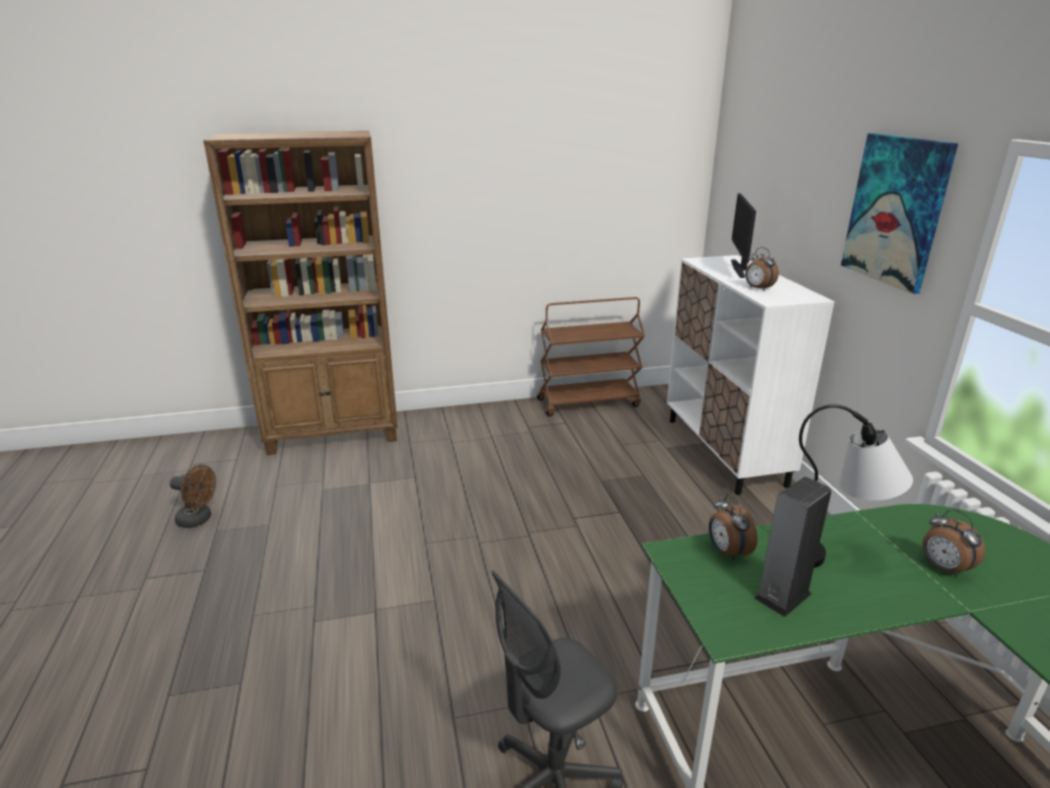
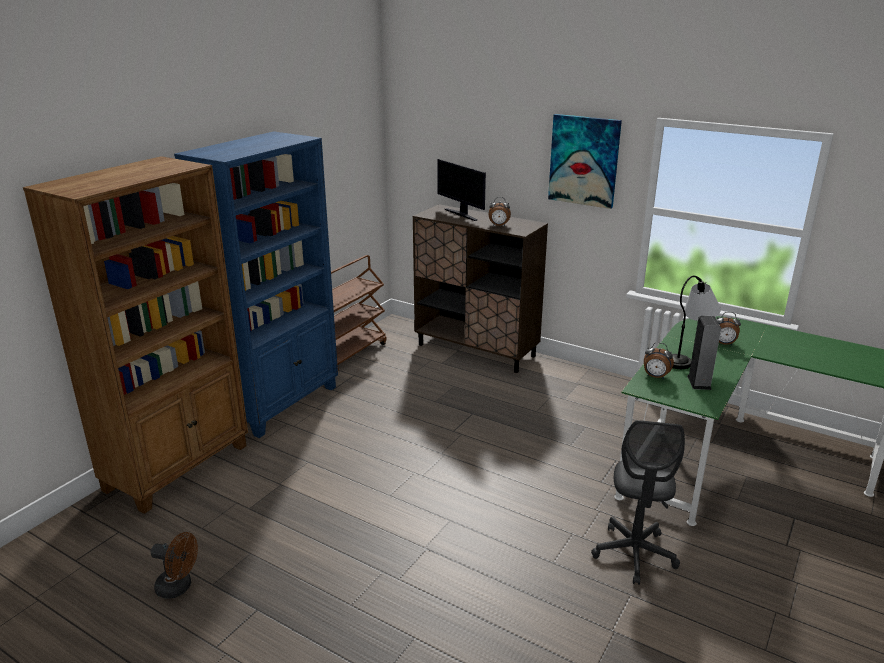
camera: 45 degrees left, 0 degrees up
brown fan [170,465,216,528] -> brown fan turned 45 degrees clockwise [151,532,198,599]
white cabinet [667,255,835,495] -> brown cabinet [413,204,548,373]
none -> blue bookcase [174,131,338,438]

